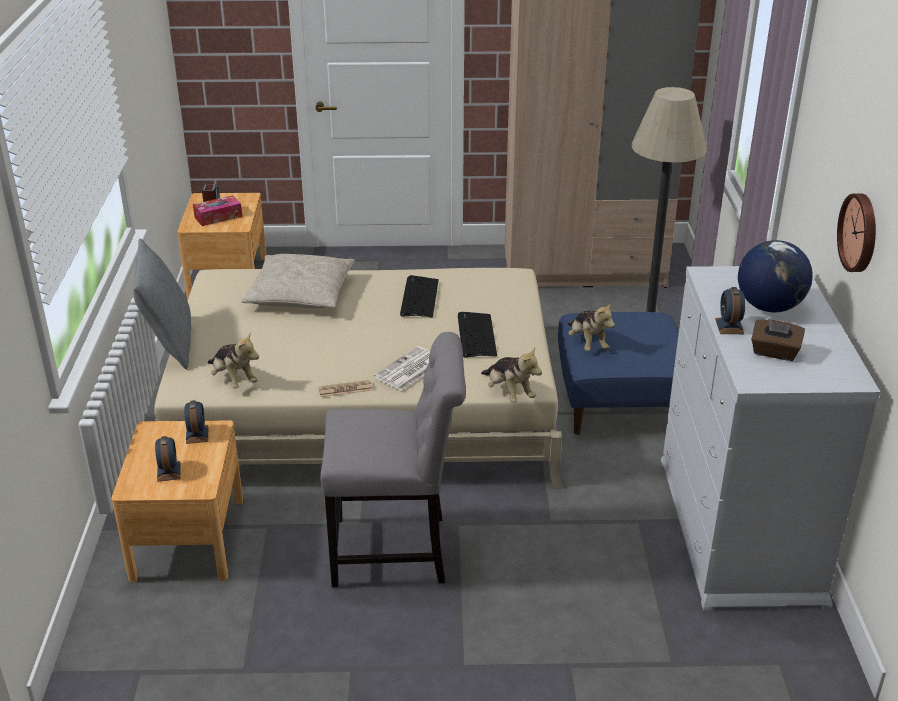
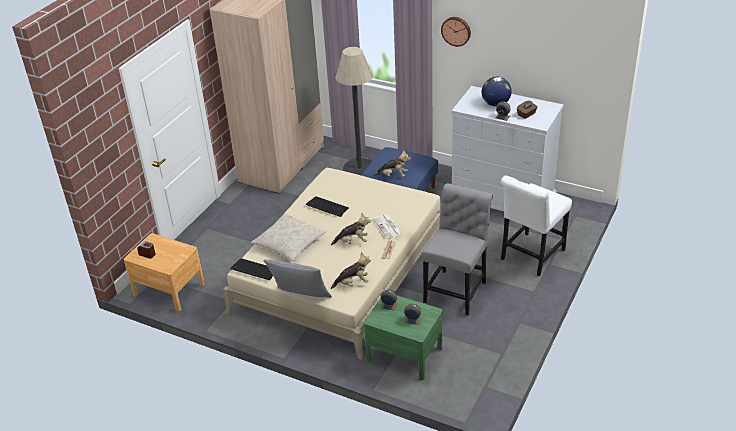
camera: 60 degrees left, 5 degrees up
brown nightstand [112,420,243,582] -> green nightstand [364,295,443,380]
tissue box [193,195,242,226] -> none
keyboard [458,312,497,358] -> keyboard moved to [230,258,273,280]
plush toy [481,347,542,403] -> plush toy moved to [331,213,371,245]
wall clock [837,194,876,272] -> wall clock moved to [441,17,471,47]
none -> white chair [501,175,572,276]

